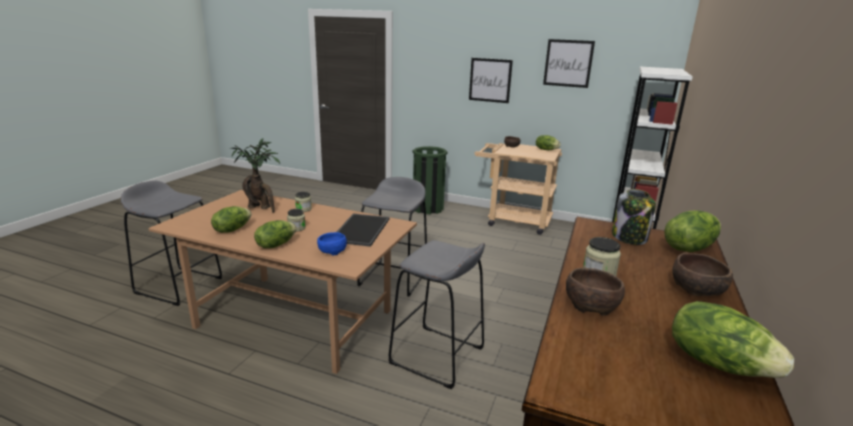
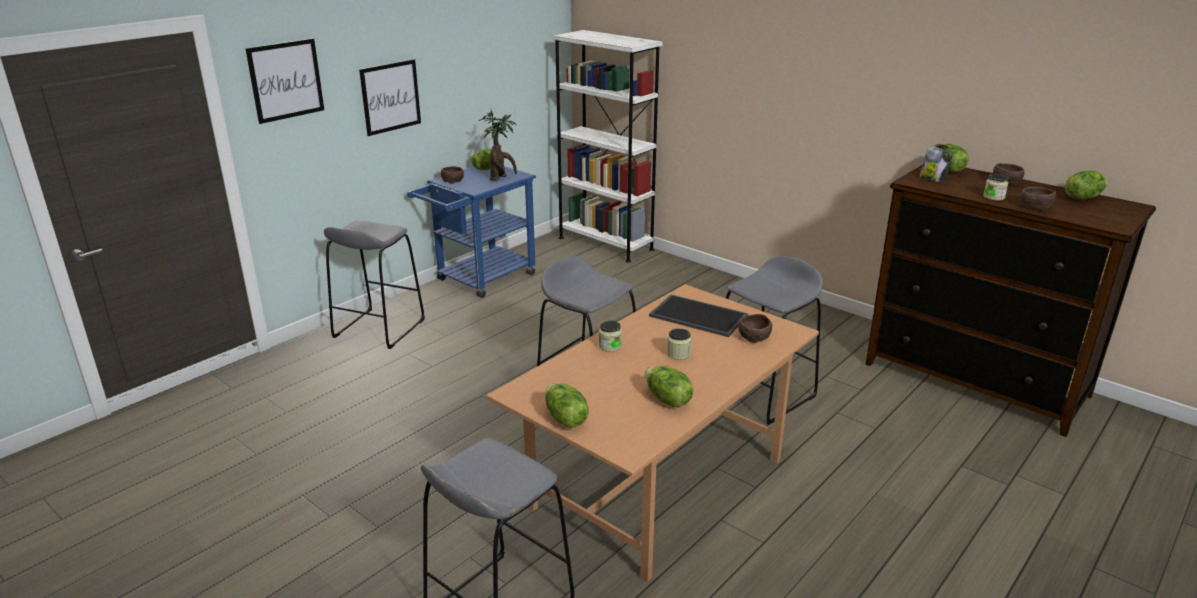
camera: 70 degrees left, 5 degrees up
potted plant [230,138,280,213] -> potted plant moved to [479,110,517,181]
lettuce [254,220,297,248] -> lettuce moved to [545,383,589,428]
blue bowl [317,232,347,255] -> brown bowl [738,314,772,343]
green trash can [413,146,447,214] -> grey stool [324,221,425,349]
beige cart [474,143,562,235] -> blue cart [407,166,536,298]
picture [543,39,595,88] -> picture moved to [245,38,324,124]

